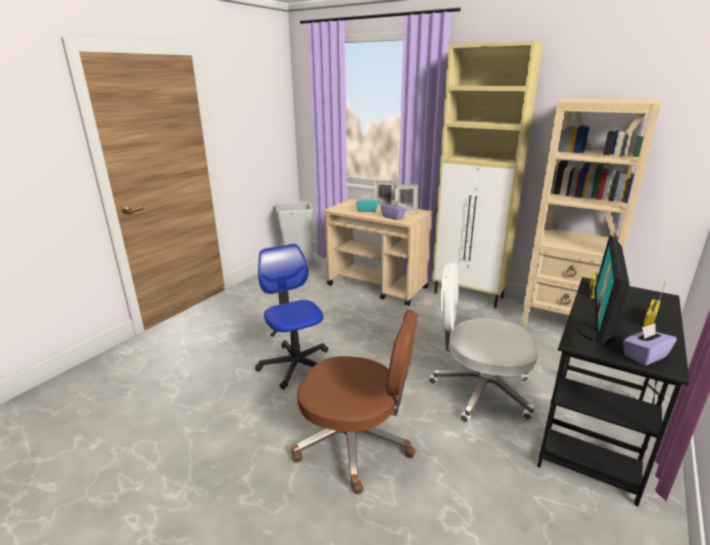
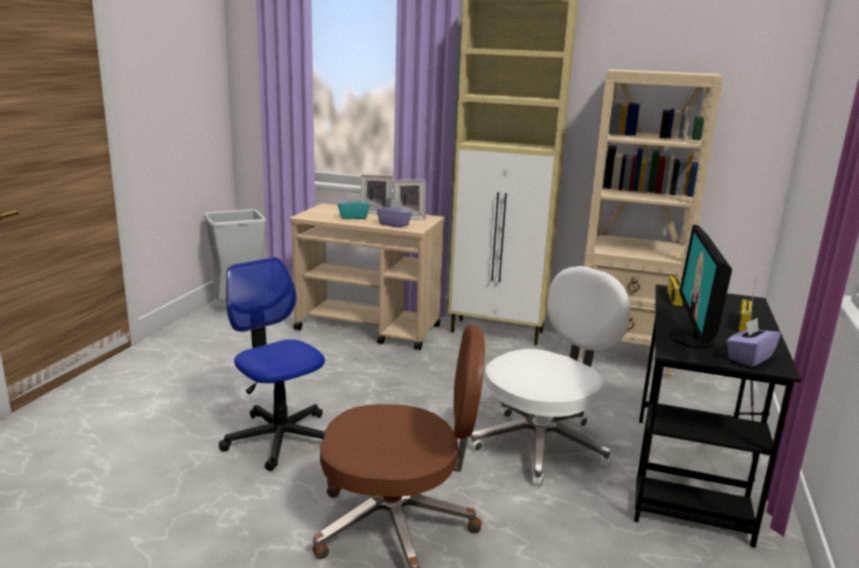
camera: 15 degrees left, 5 degrees down
white office chair [429,263,538,422] -> white office chair turned 135 degrees clockwise [469,266,631,486]

